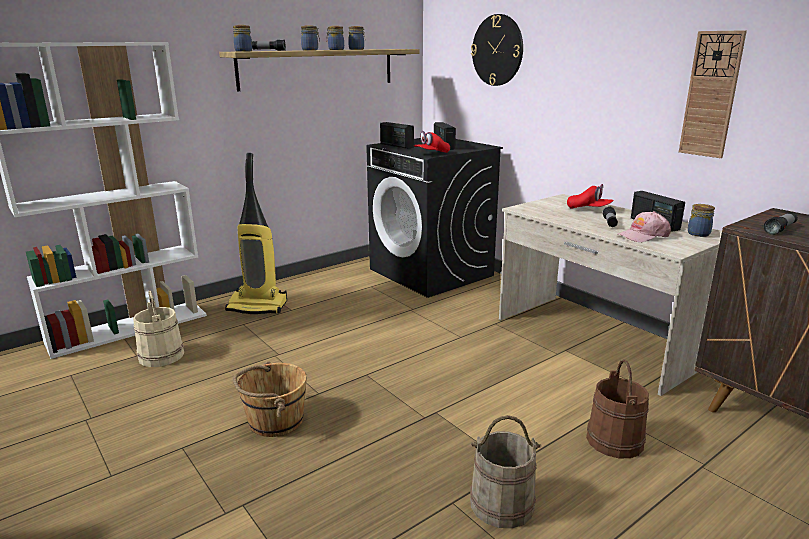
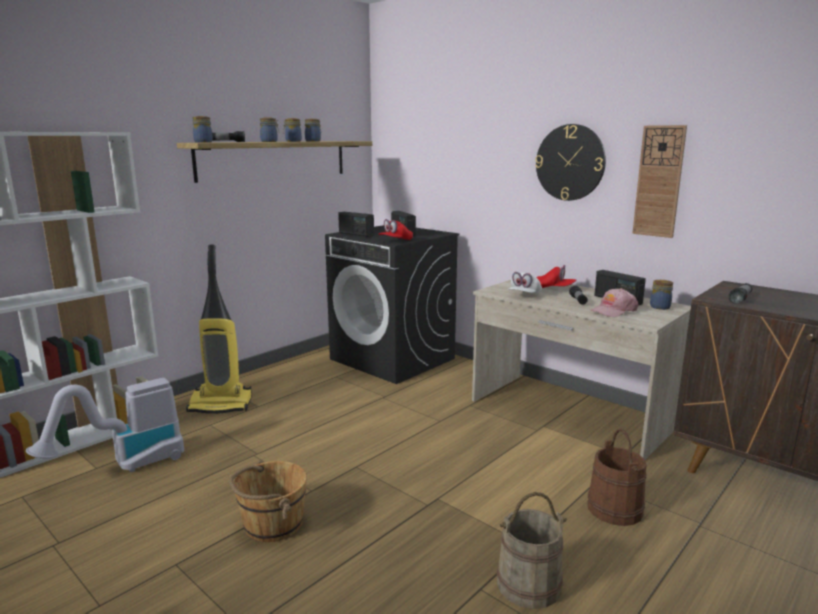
camera: 10 degrees left, 5 degrees down
beige bucket [133,290,184,367] -> vacuum cleaner [26,378,184,472]
wall clock [471,14,523,86] -> wall clock moved to [535,124,606,201]
none -> white cap [508,272,542,293]

